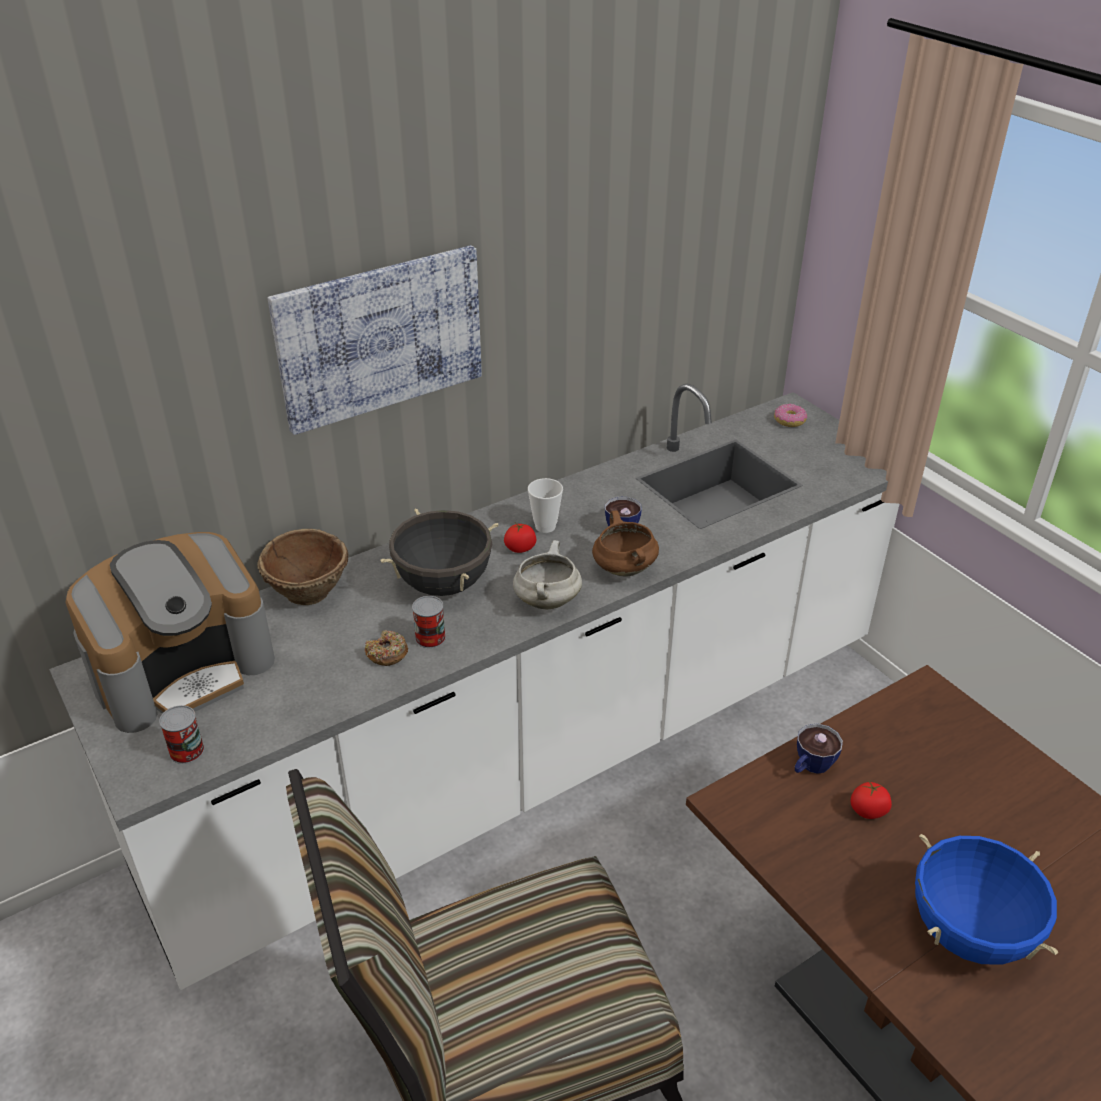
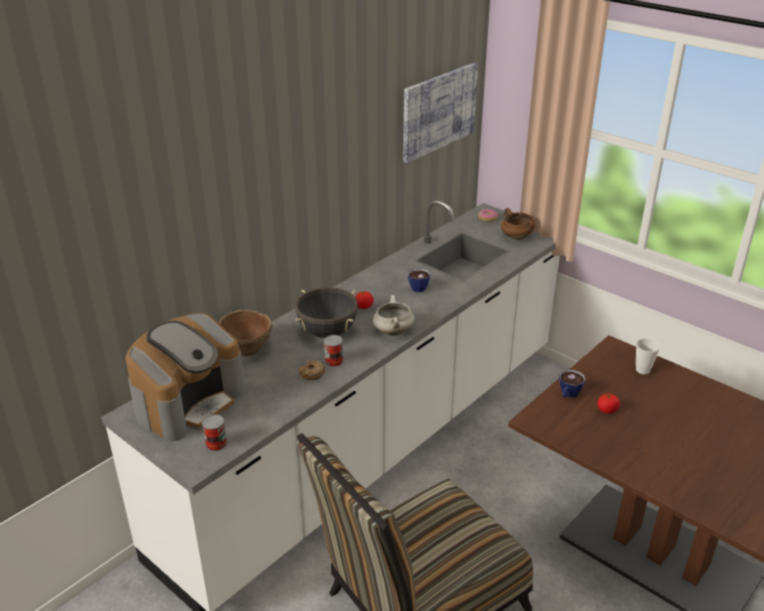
camera: 15 degrees left, 5 degrees down
picture [267,245,482,435] -> picture moved to [403,63,478,163]
cup [528,478,563,533] -> cup moved to [636,338,660,374]
brown cooking pot [592,510,659,576] -> brown cooking pot moved to [501,208,535,240]
blue cooking pot [915,834,1059,965] -> none

